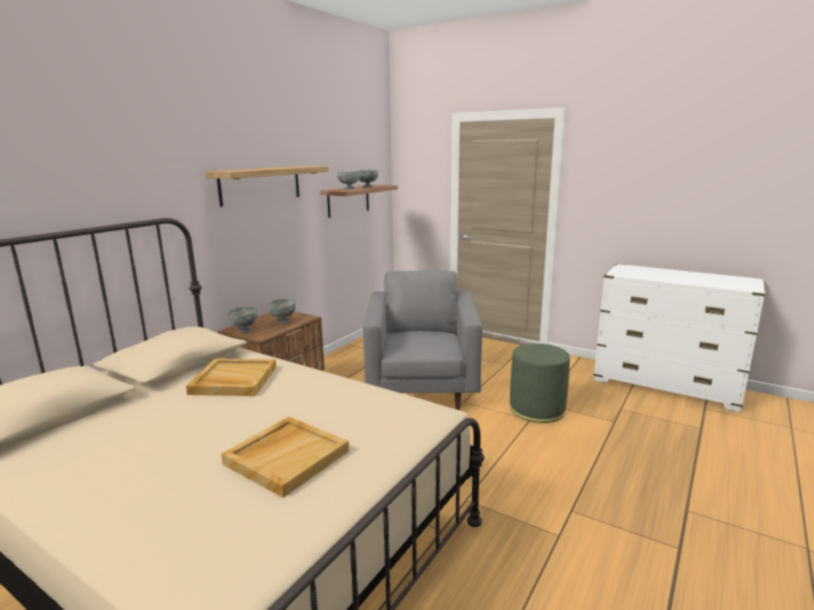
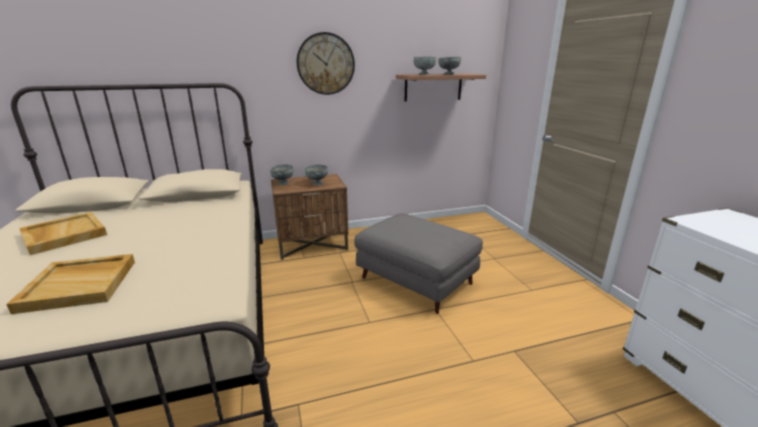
camera: 40 degrees right, 5 degrees up
beige tray [186,359,276,396] -> beige tray moved to [19,212,107,255]
shelf [205,166,329,207] -> wall clock [296,32,355,95]
grey armchair [363,270,482,410] -> grey ottoman [355,213,483,314]
green ottoman [510,343,570,423] -> none

